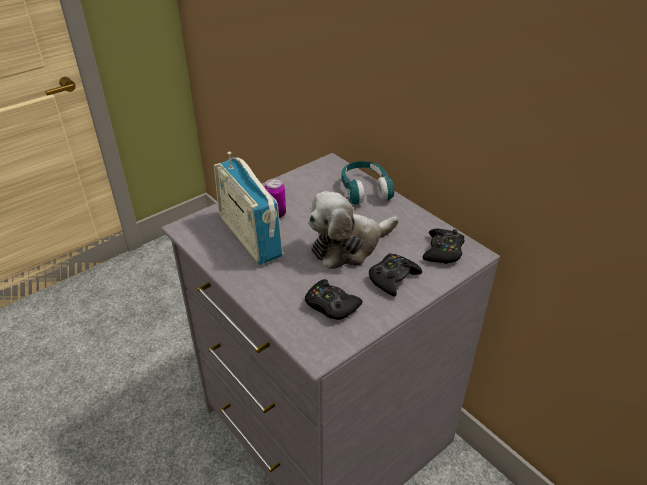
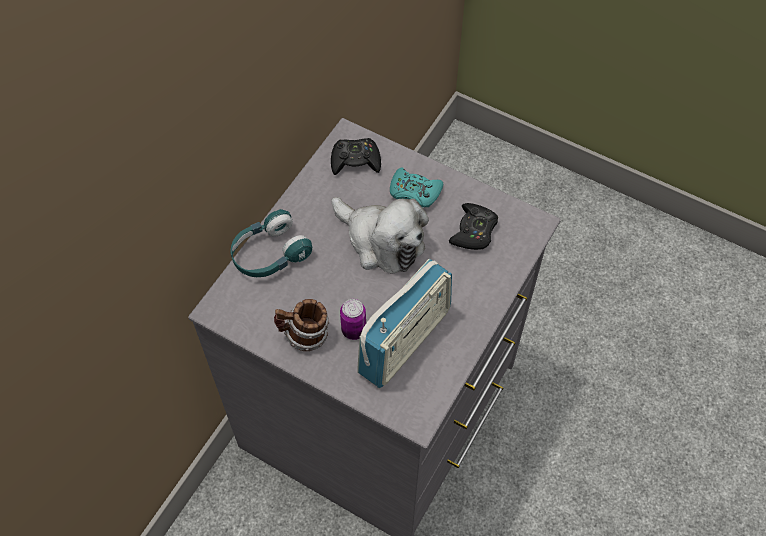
camera: 110 degrees left, 20 degrees up
black game controller [369,253,422,297] -> turquoise game controller [390,168,443,207]
none -> mug [274,299,330,351]

